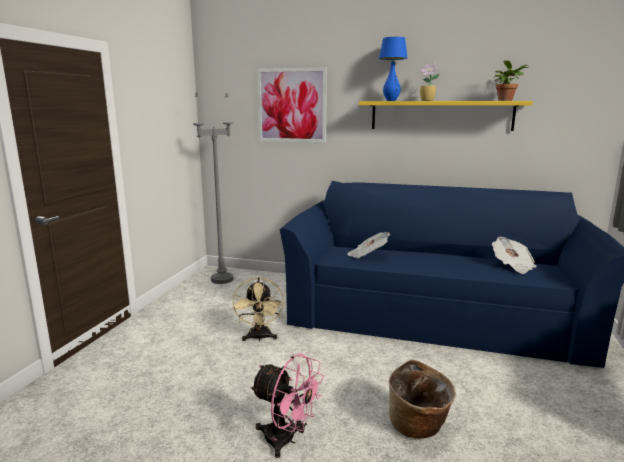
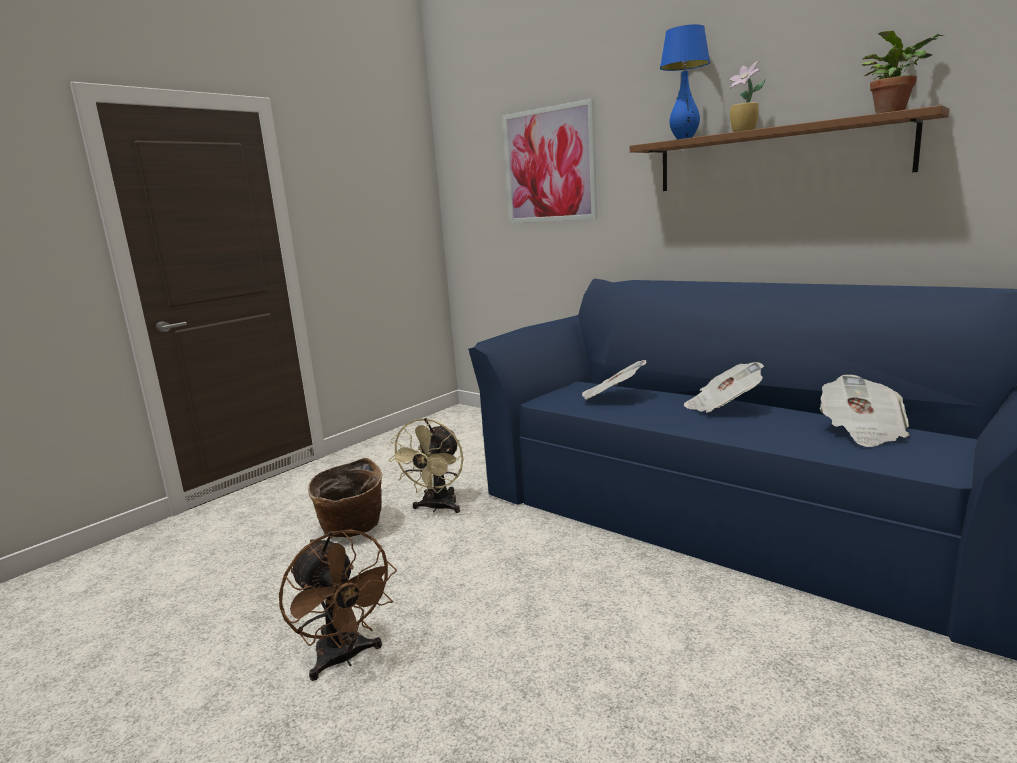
camera: 25 degrees right, 0 degrees up
grey floor lamp [193,92,233,284] -> none
pink fan [250,353,324,458] -> brown fan [279,529,397,681]
yellow shelf [359,101,533,131] -> brown shelf [630,105,950,191]
basket [389,359,456,438] -> basket moved to [308,458,382,537]
none -> newspaper [684,362,764,413]

